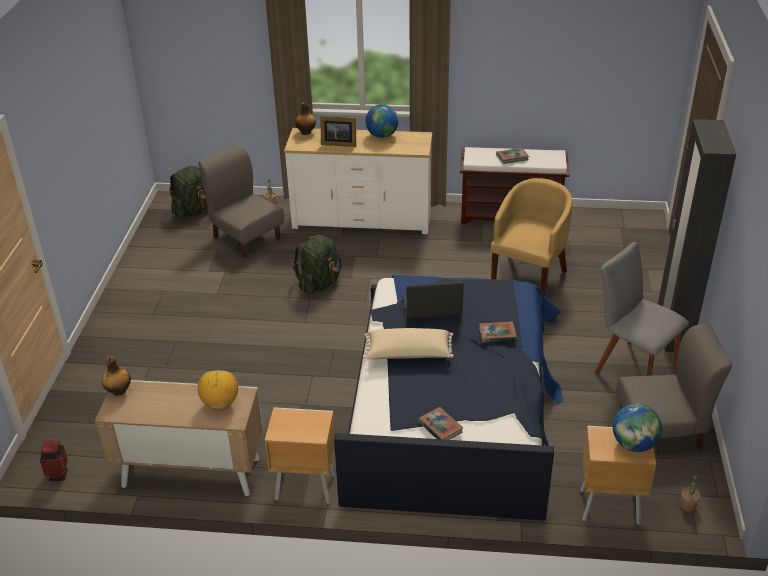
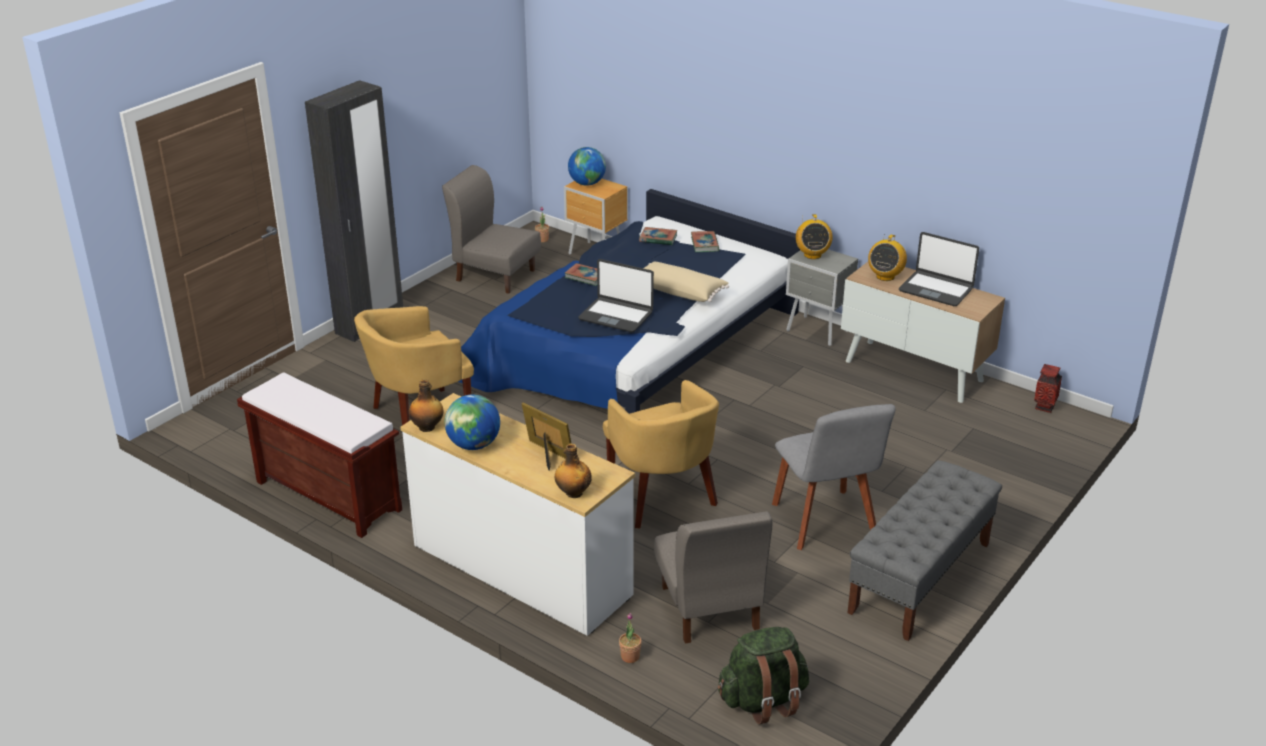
camera: 150 degrees left, 5 degrees down
bottle [102,356,131,396] -> bottle moved to [409,379,444,432]
brown nightstand [265,407,335,504] -> grey nightstand [786,249,858,346]
green backpack [293,235,341,294] -> yellow armchair [603,380,719,528]
book [496,148,529,164] -> book moved to [639,227,677,245]
grey chair [594,242,689,376] -> grey chair moved to [772,404,896,550]
none -> radio [796,214,833,259]
none -> grey bench [848,460,1002,641]
none -> laptop [899,232,979,306]

